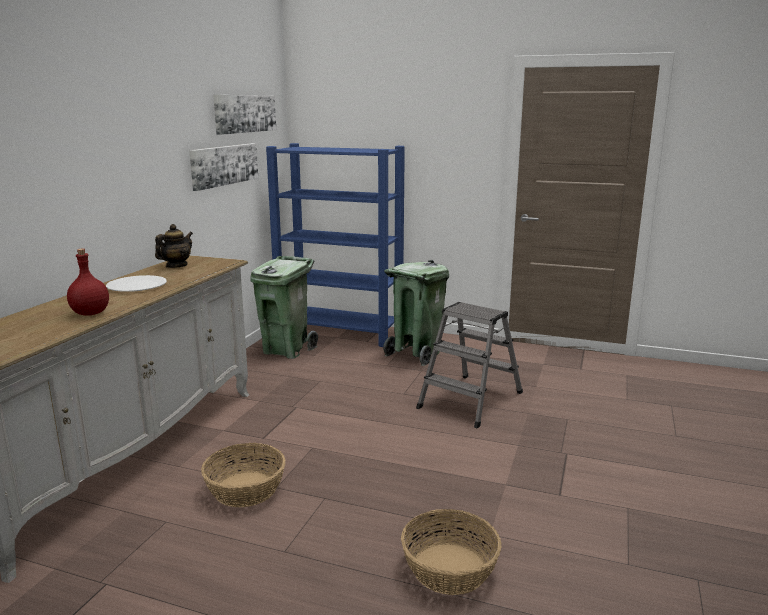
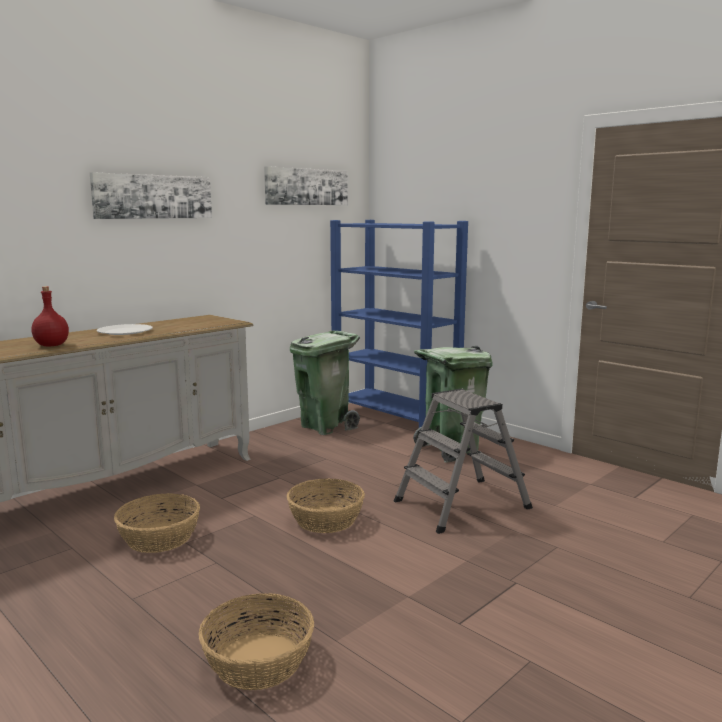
camera: 25 degrees right, 5 degrees down
teapot [155,224,193,268] -> none
picture [189,143,258,191] -> picture moved to [90,172,212,219]
none -> basket [287,478,365,533]

